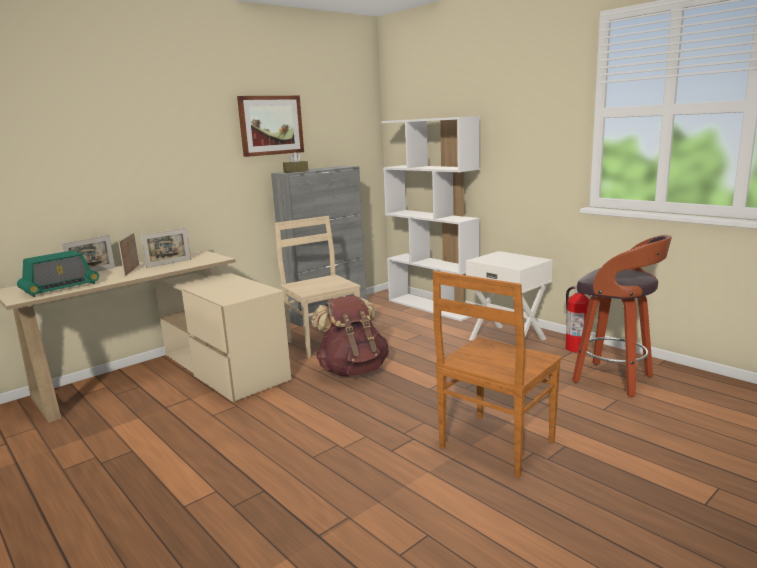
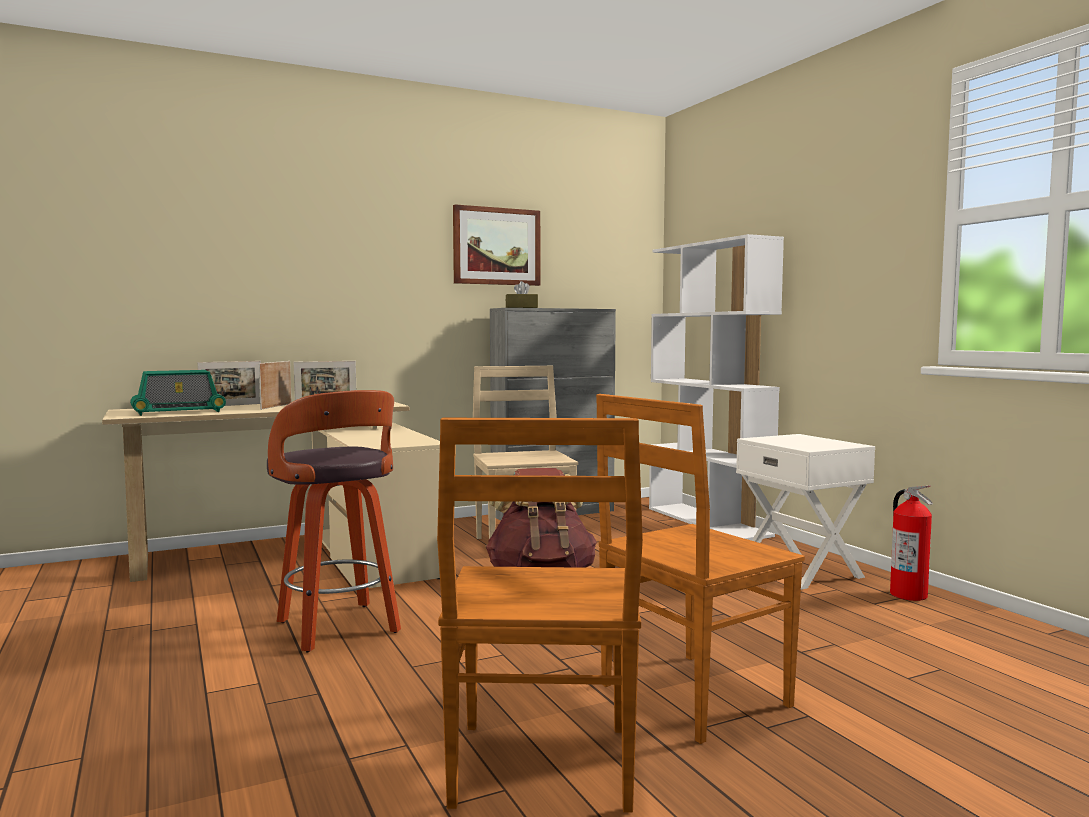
camera: 15 degrees right, 10 degrees down
stool [572,235,672,397] -> stool moved to [267,390,401,652]
none -> brown chair [437,418,643,813]

